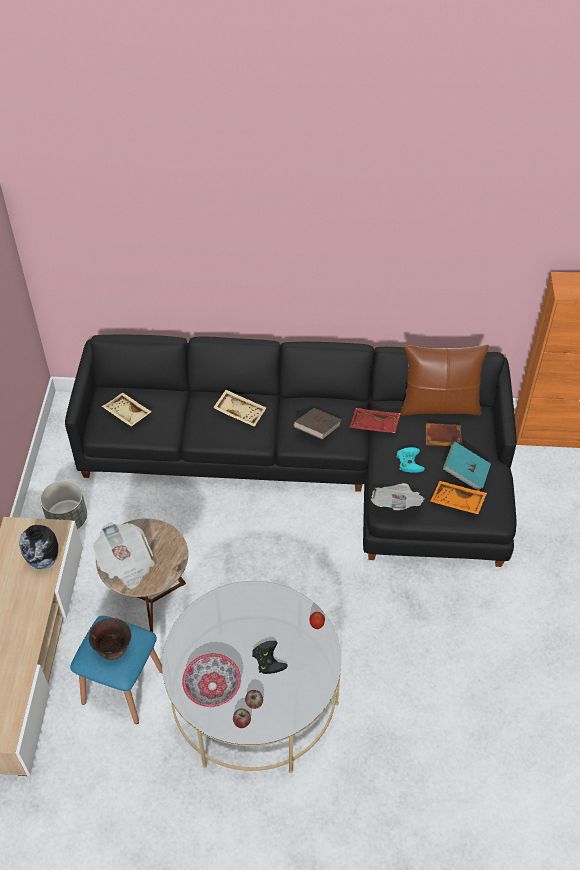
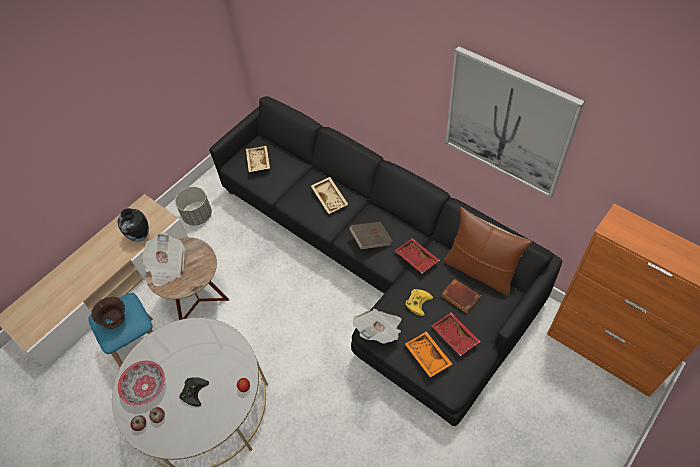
camera: 40 degrees right, 5 degrees up
turquoise game controller [396,447,425,473] -> yellow game controller [405,289,433,316]
turquoise book [443,442,491,491] -> red tray [431,312,481,356]
none -> picture [445,46,585,198]

